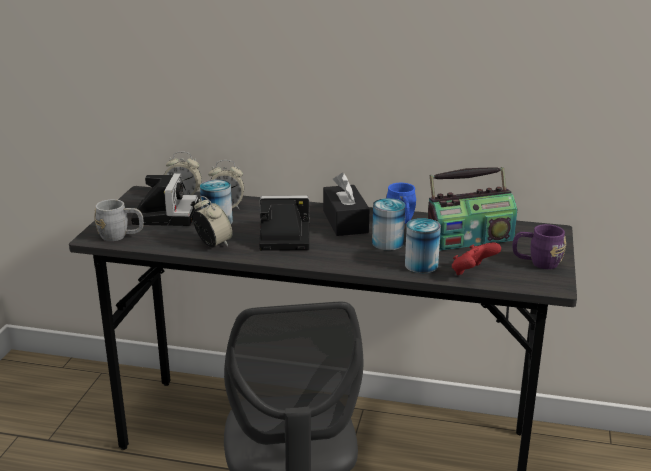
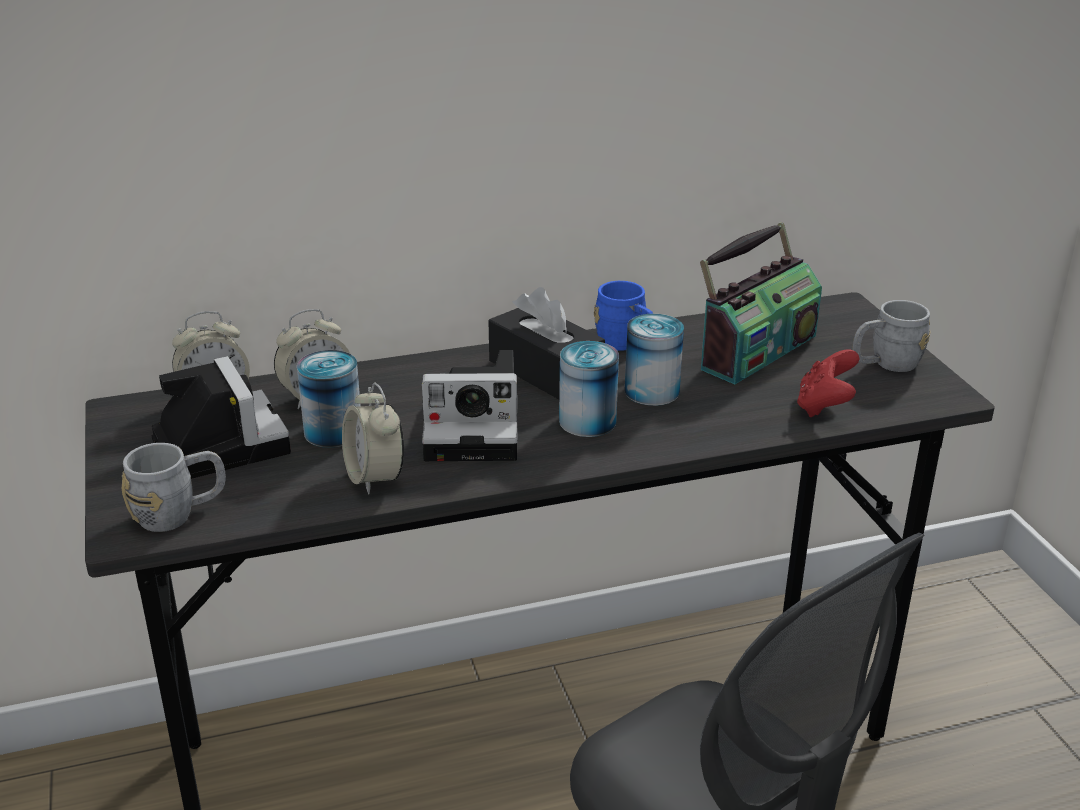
camera: 30 degrees left, 5 degrees up
alarm clock [193,196,232,248] -> alarm clock turned 135 degrees counterclockwise [342,383,404,494]
camera [259,195,309,251] -> camera turned 150 degrees counterclockwise [422,350,517,461]
can [405,218,441,273] -> can moved to [559,341,619,437]
purple mug [512,224,566,269] -> grey mug [852,300,931,372]

